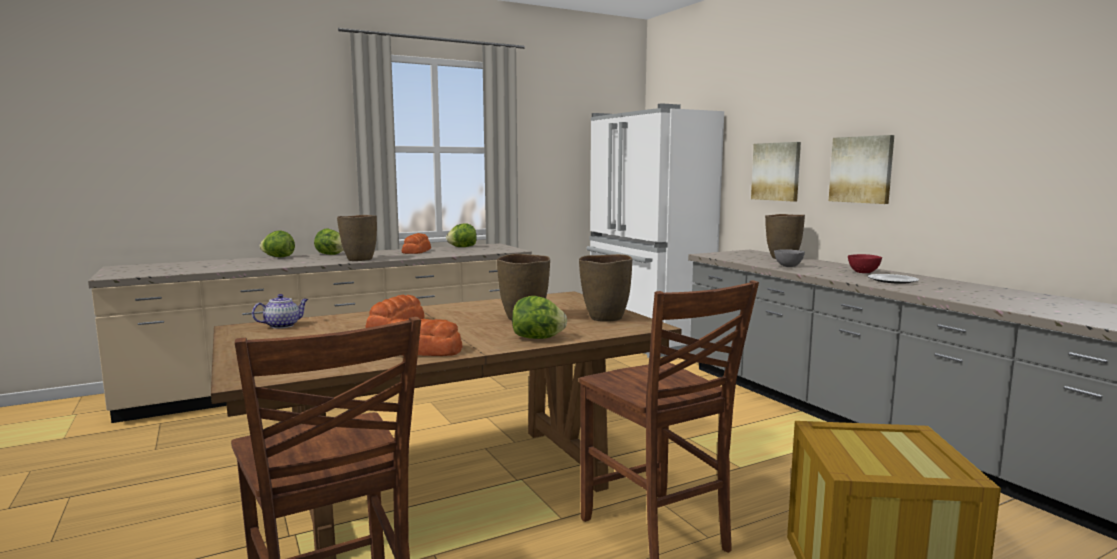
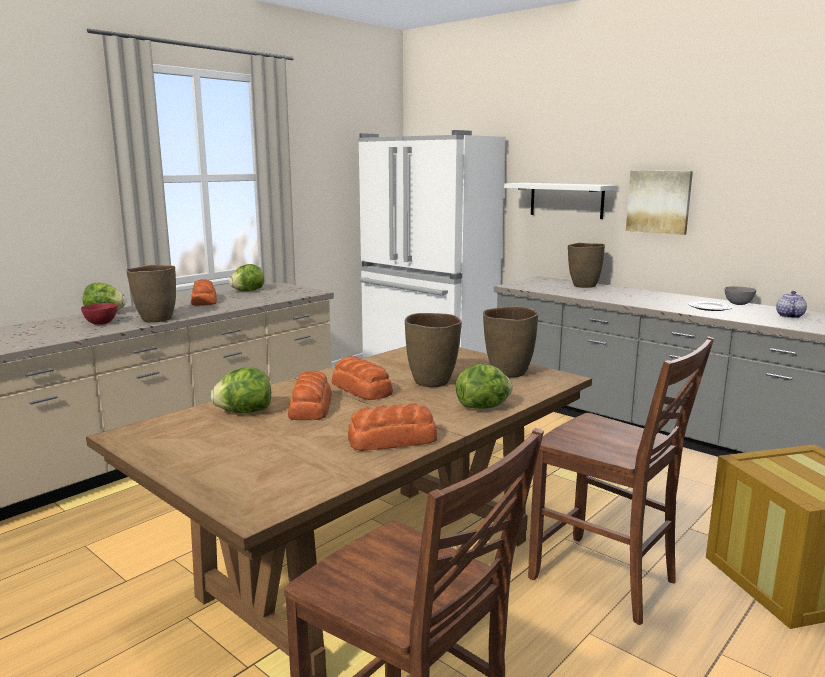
camera: 20 degrees left, 5 degrees up
teapot [252,294,308,329] -> teapot moved to [776,291,807,318]
lettuce [260,230,295,257] -> lettuce moved to [211,367,271,413]
picture [751,142,801,202] -> white shelf [504,183,617,219]
grey bowl [774,249,805,267] -> grey bowl moved to [725,286,756,305]
red bowl [848,254,882,273] -> red bowl moved to [81,303,117,325]
none -> bread [332,356,393,400]

